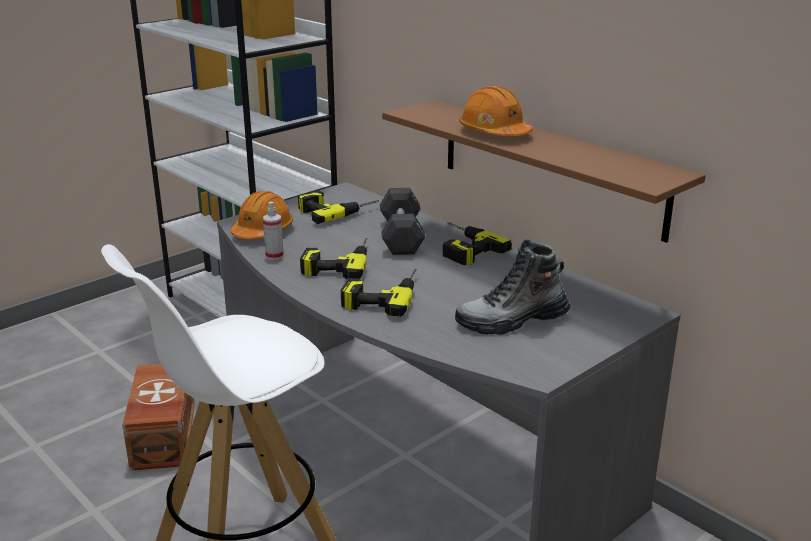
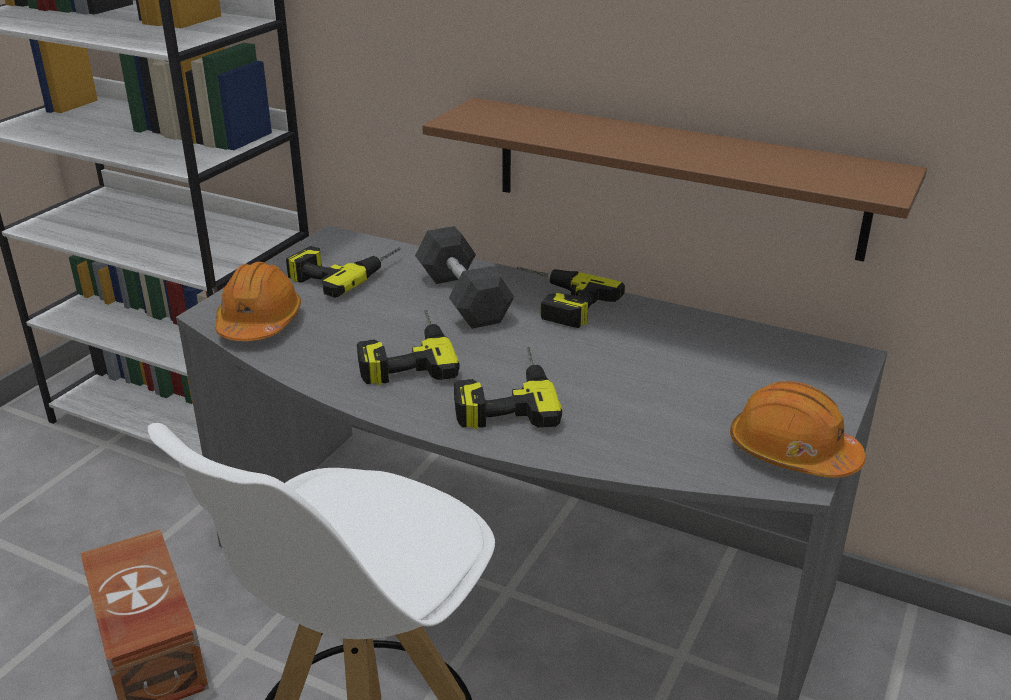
camera: 20 degrees left, 5 degrees up
spray bottle [263,202,284,260] -> none
boot [455,239,571,335] -> none
orange hard hat [459,86,533,136] -> orange hard hat moved to [730,381,865,478]

